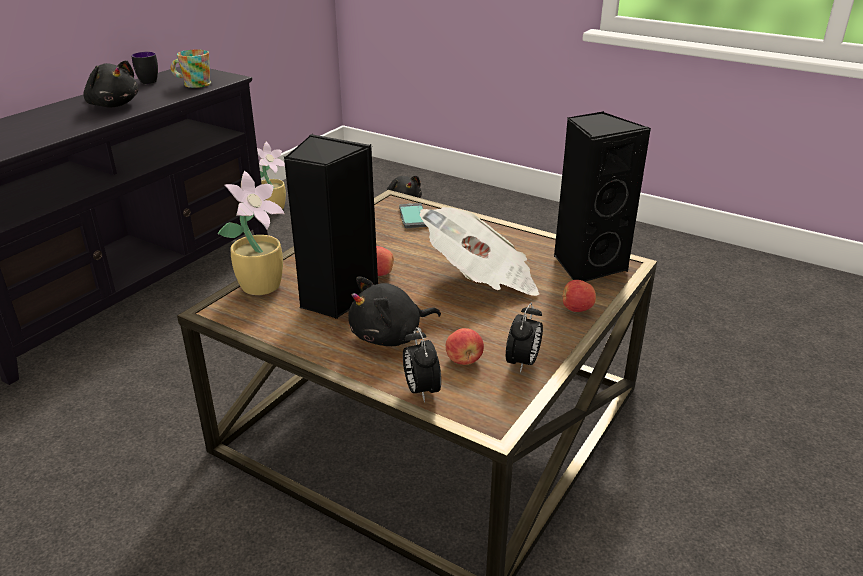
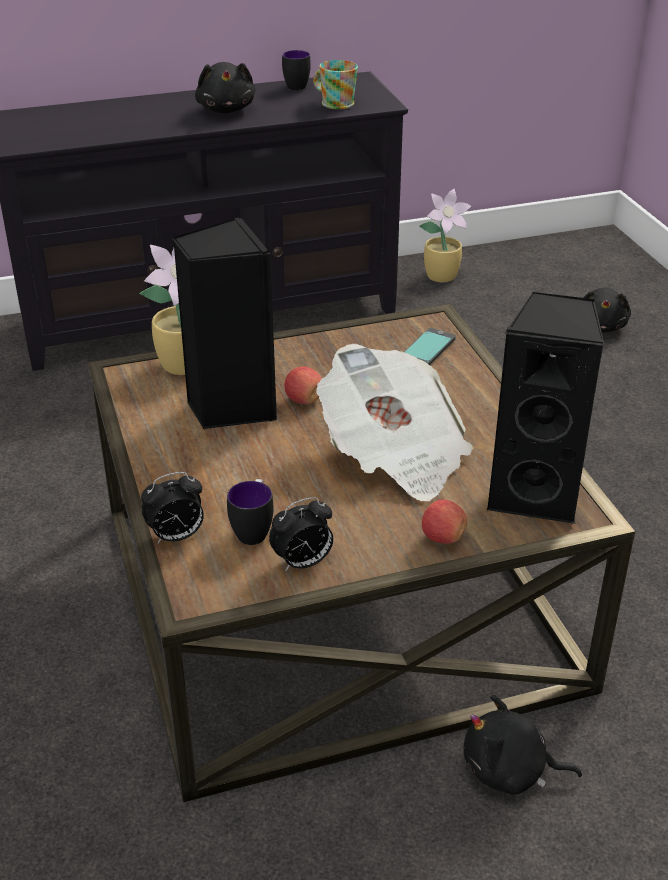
camera: 40 degrees right, 5 degrees up
black plush toy [348,277,441,346] -> black plush toy moved to [463,695,582,795]
alarm clock [403,327,441,402] -> alarm clock turned 135 degrees counterclockwise [141,472,204,543]
apple [446,328,484,365] -> mug [227,479,273,545]

